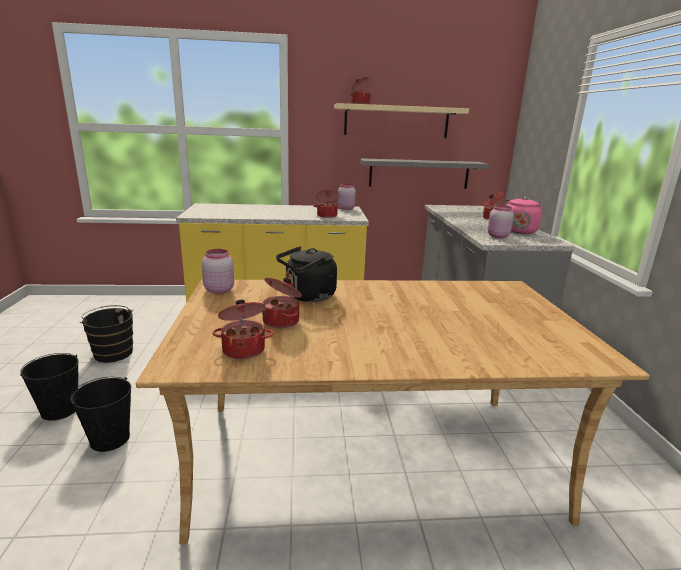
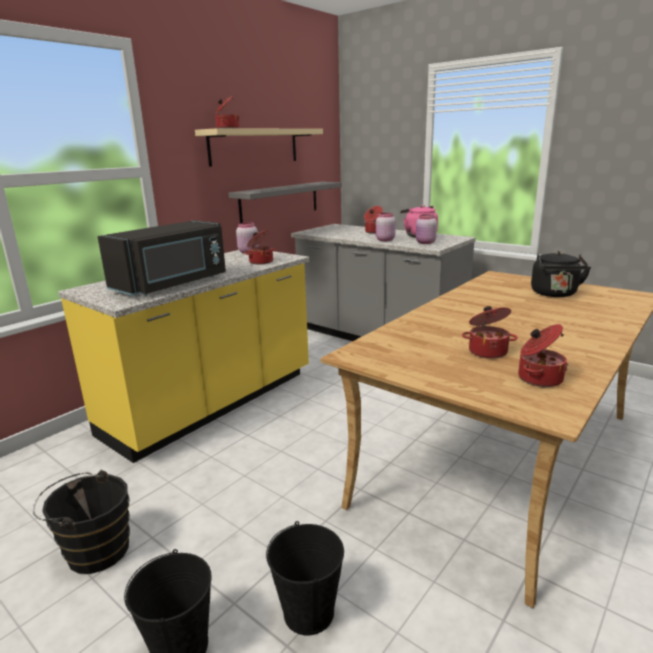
camera: 45 degrees left, 0 degrees up
pink jar [202,249,234,294] -> pink jar moved to [376,213,396,241]
black kettle [276,246,337,302] -> black kettle moved to [531,251,591,297]
none -> black microwave [97,220,226,296]

